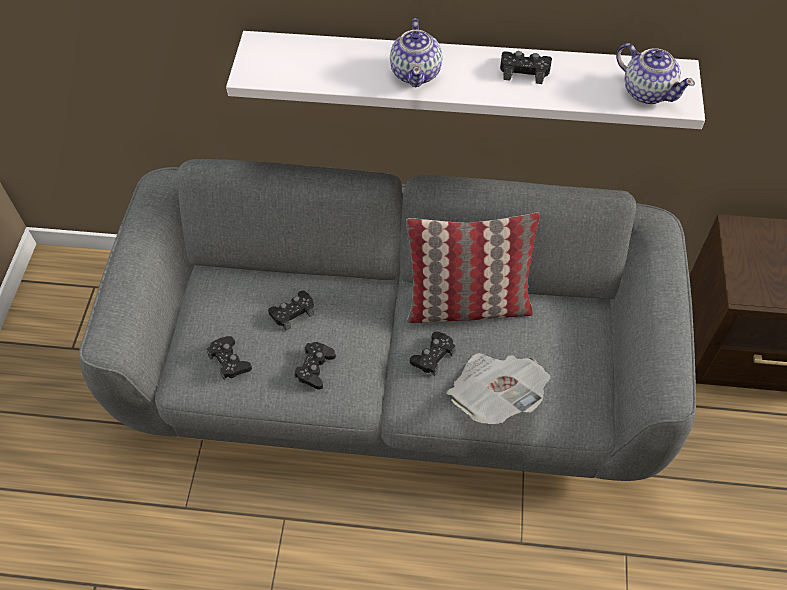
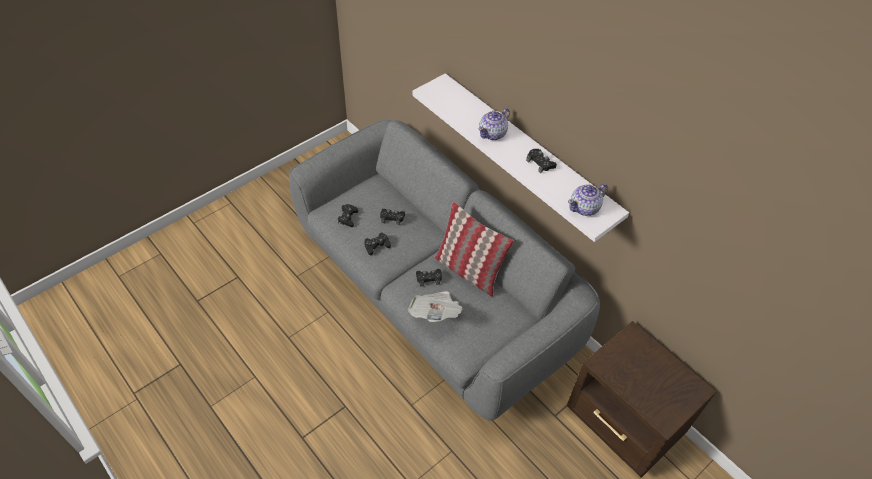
camera: 40 degrees right, 5 degrees down
teapot [616,43,695,104] -> teapot turned 60 degrees clockwise [568,184,608,216]

